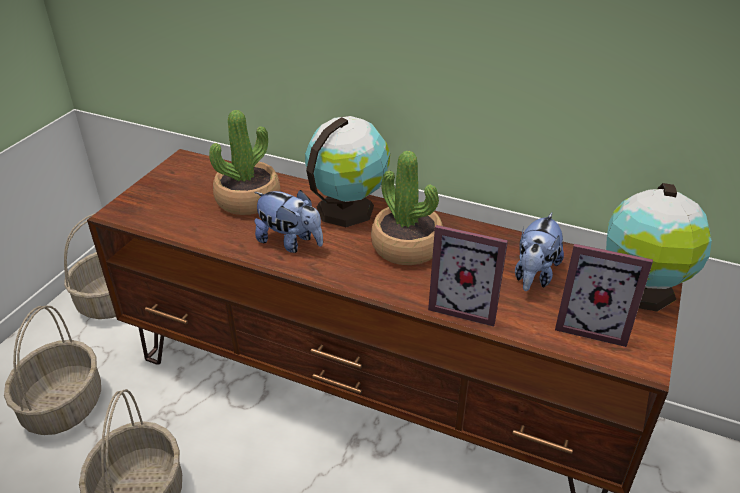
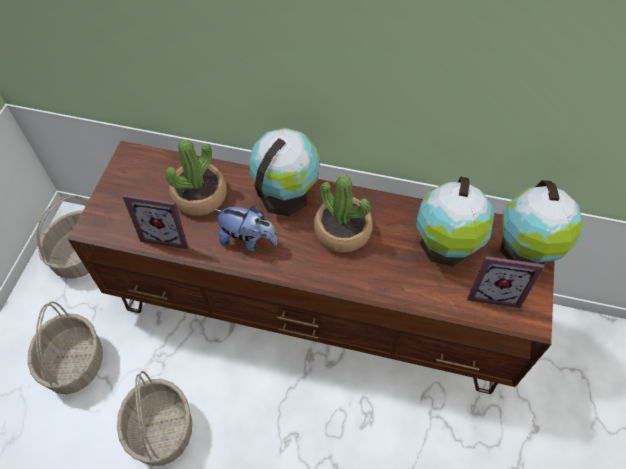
camera: 10 degrees left, 20 degrees up
picture frame [428,225,508,327] -> picture frame moved to [122,194,188,249]
plush toy [515,213,564,291] -> globe [417,176,494,267]

